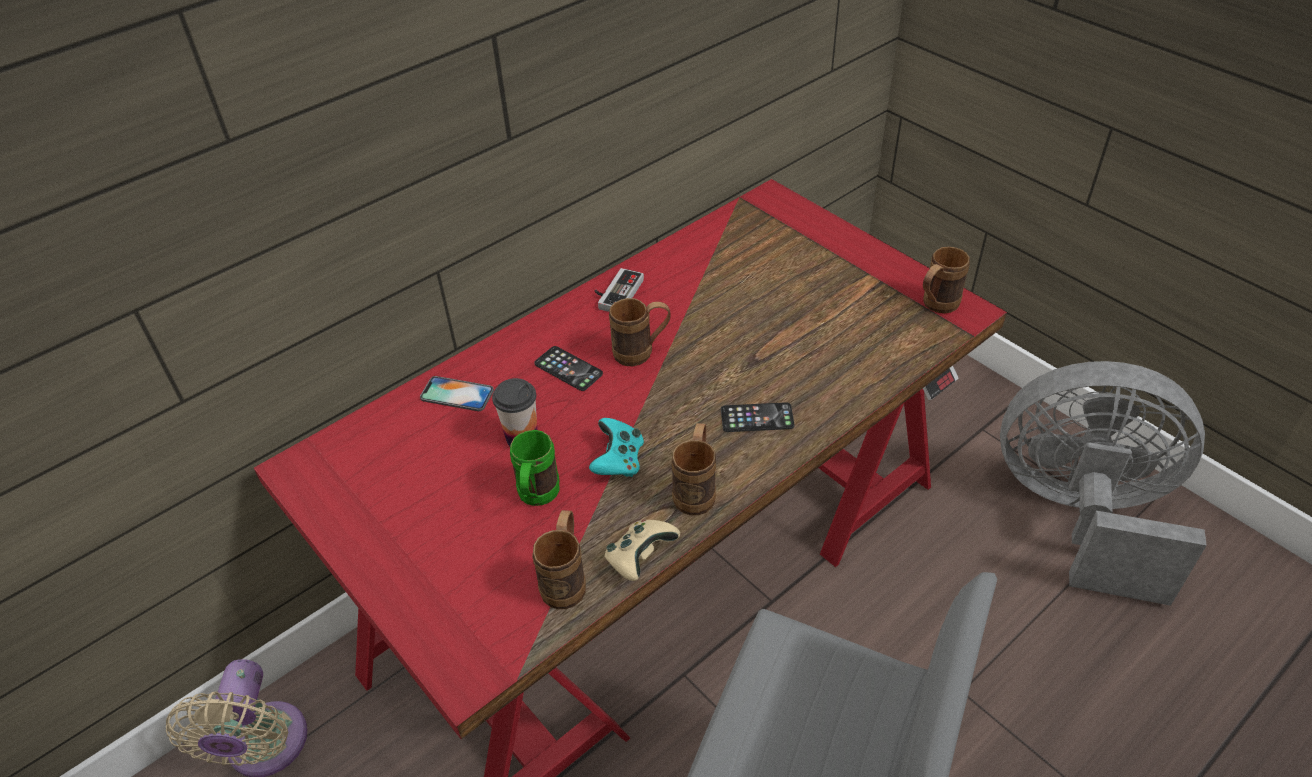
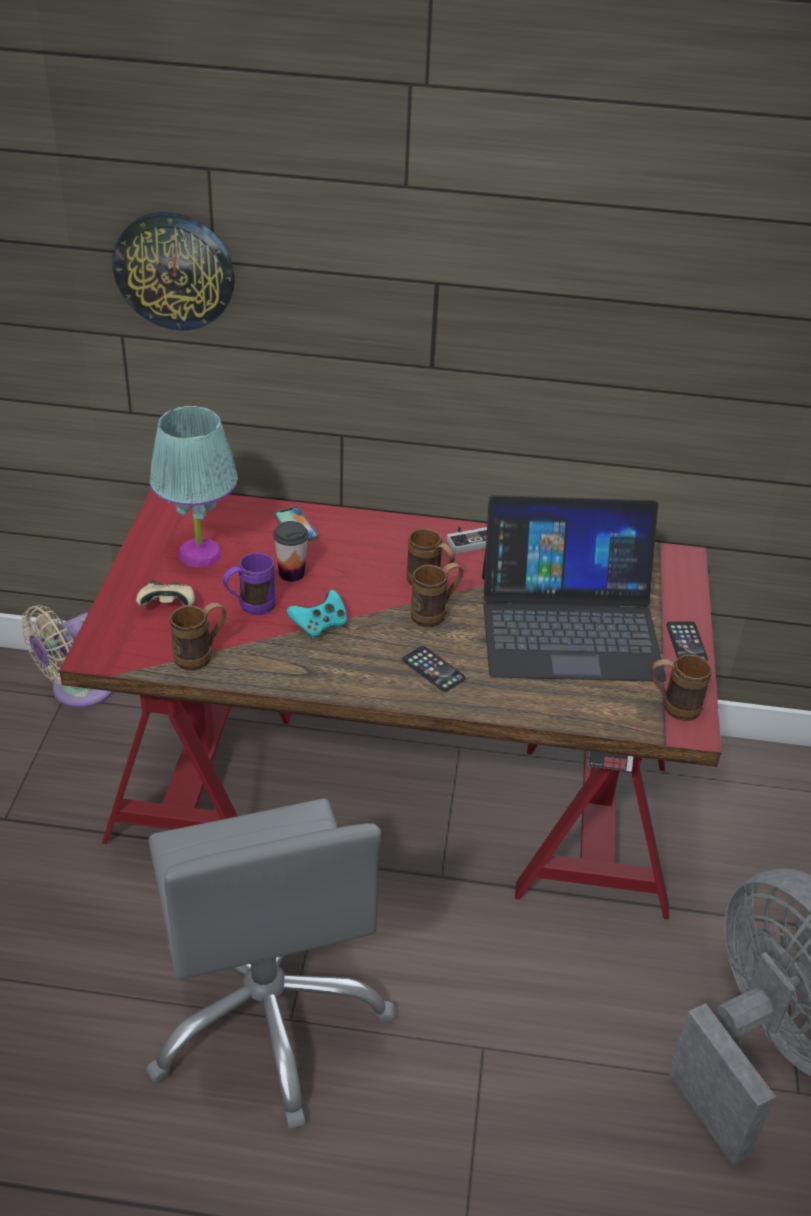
camera: 45 degrees right, 5 degrees down
green mug [510,430,560,506] -> purple mug [223,553,276,615]
phone [534,346,603,391] -> phone moved to [666,621,708,662]
beige game controller [604,519,680,581] -> beige game controller moved to [136,580,195,606]
brown mug [671,423,716,515] -> brown mug moved to [411,563,464,627]
none -> wall clock [112,212,235,331]
none -> turquoise table lamp [150,406,238,568]
none -> laptop [482,495,666,682]

